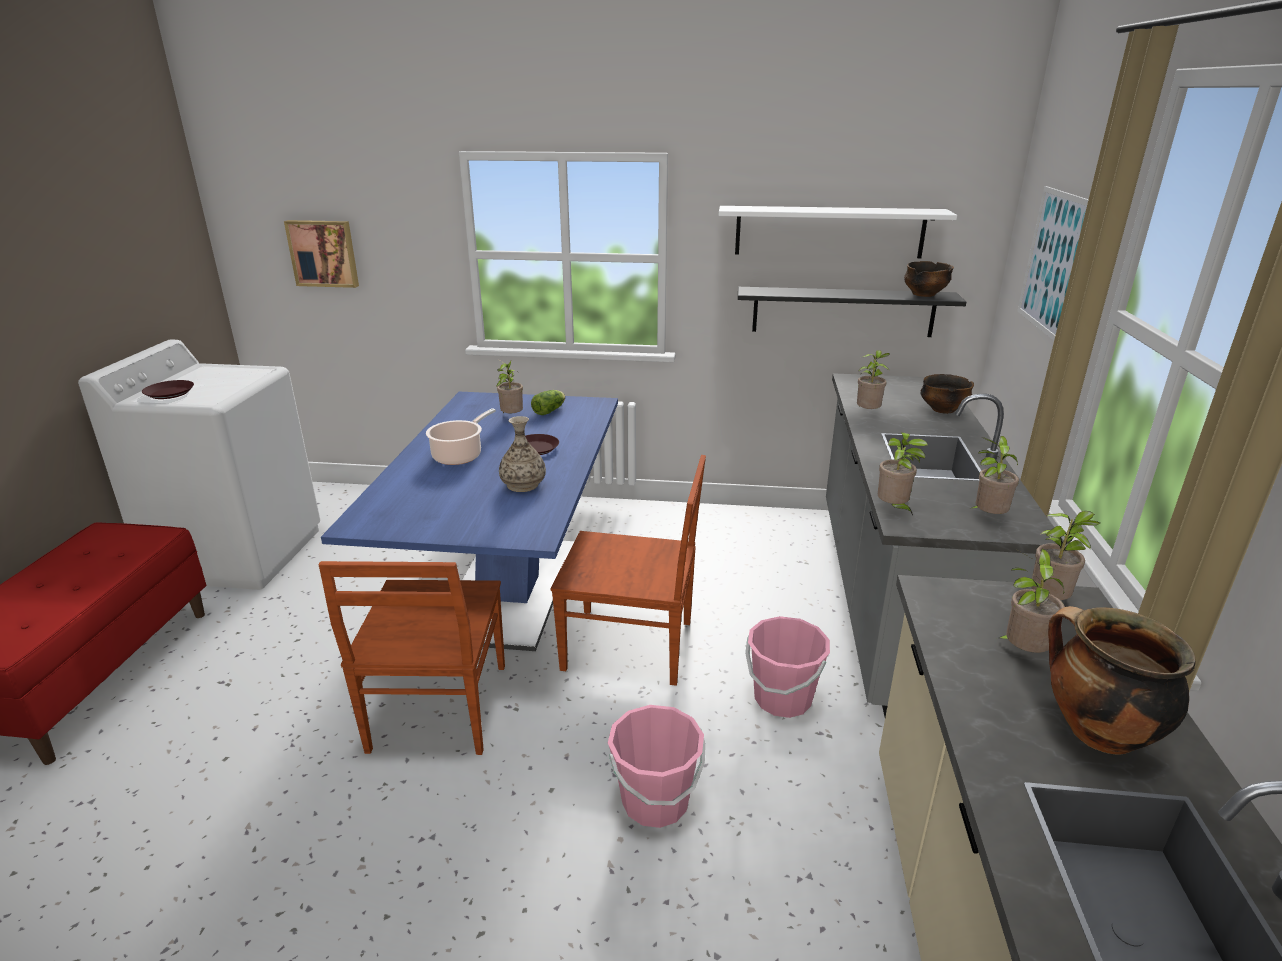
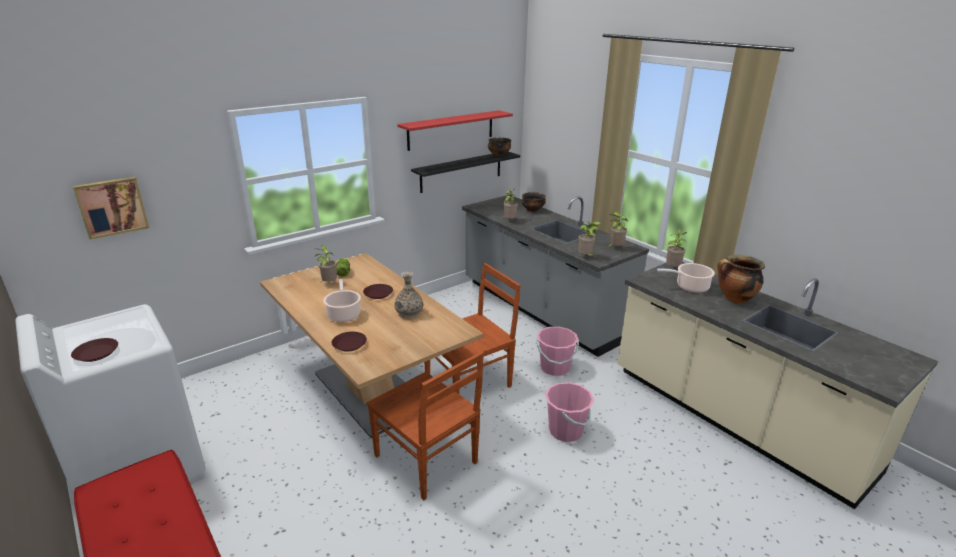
camera: 45 degrees left, 0 degrees up
blue dining table [321,392,618,651] -> brown dining table [260,253,483,438]
white shelf [719,206,957,258] -> red shelf [397,110,513,151]
potted plant [999,549,1065,653] -> cooking pot [657,263,715,293]
picture [1017,186,1089,341] -> none
none -> brown plate [332,332,367,352]

